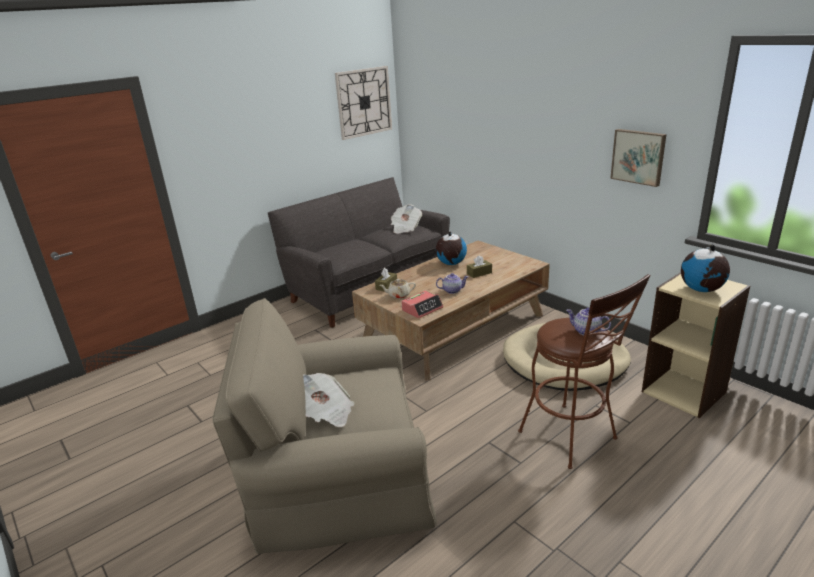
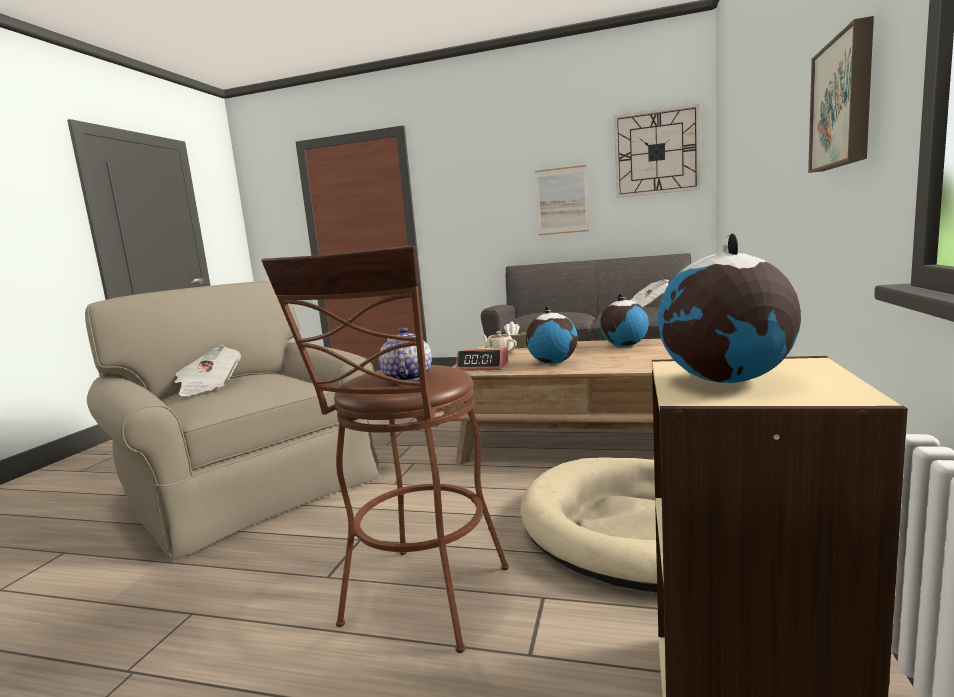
camera: 55 degrees right, 15 degrees down
teapot [436,273,468,294] -> globe [526,306,578,364]
brown tissue box [467,255,492,278] -> none
none -> picture [535,165,589,235]

